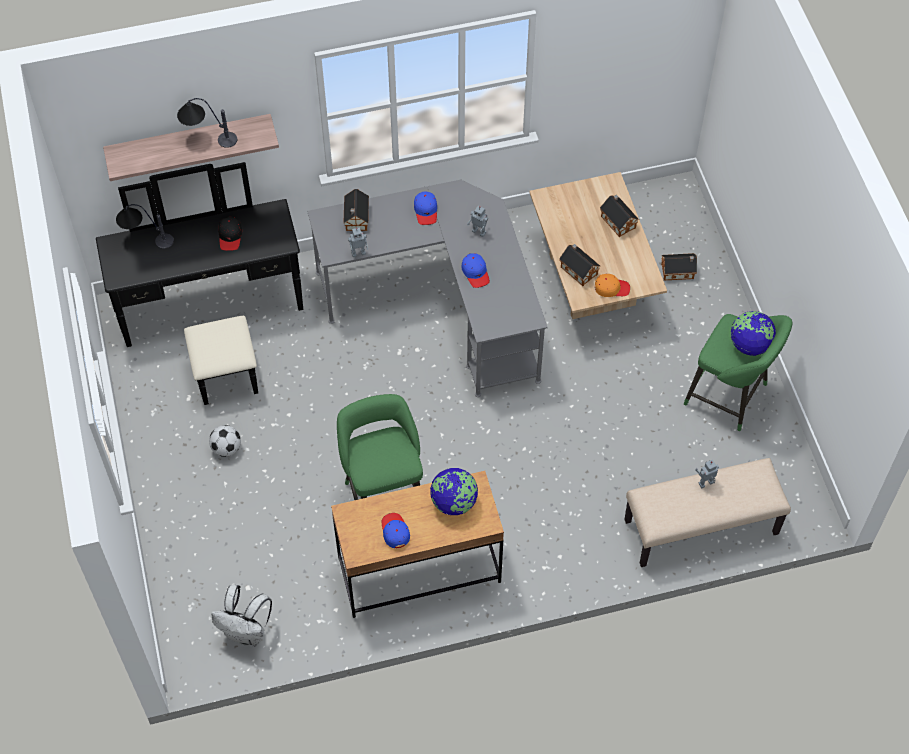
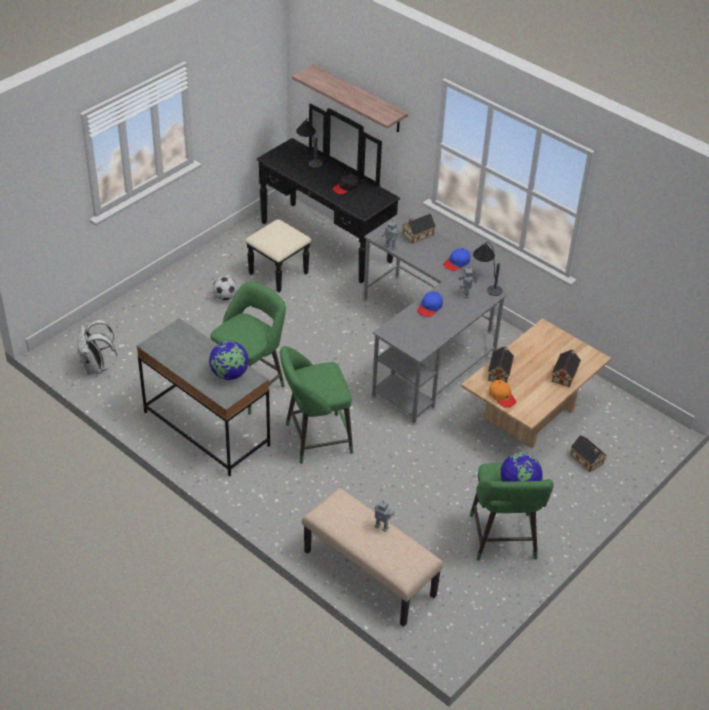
camera: 55 degrees right, 15 degrees down
table lamp [177,98,238,148] -> table lamp moved to [473,242,503,296]
brown desk [331,471,504,618] -> grey desk [136,318,270,477]
blue cap [382,513,410,548] -> none
none -> green stool [280,346,353,464]

